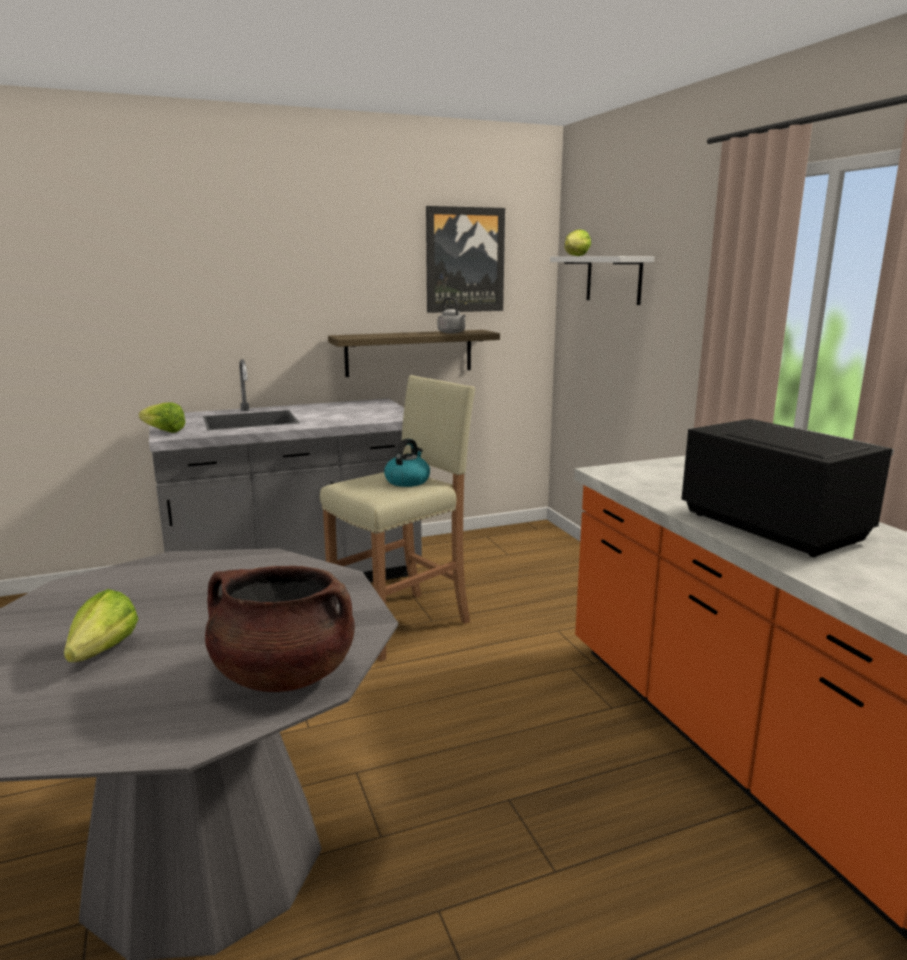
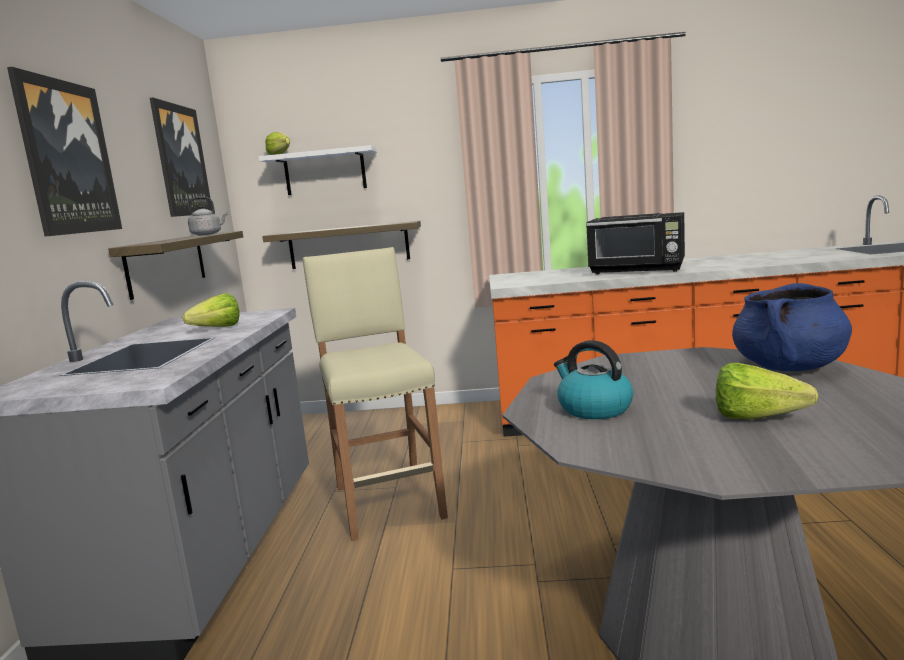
camera: 65 degrees left, 5 degrees down
lettuce [139,402,186,433] -> lettuce moved to [183,293,240,327]
brown cooking pot [205,566,355,692] -> blue cooking pot [732,283,852,371]
kettle [384,439,430,487] -> kettle moved to [554,340,633,419]
black microwave [681,419,894,557] -> black microwave turned 150 degrees counterclockwise [586,212,685,274]
none -> picture [7,67,122,236]
none -> shelf [262,221,421,269]

